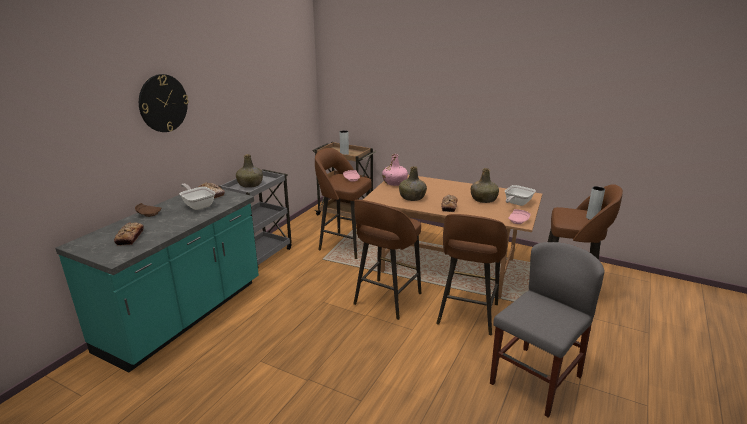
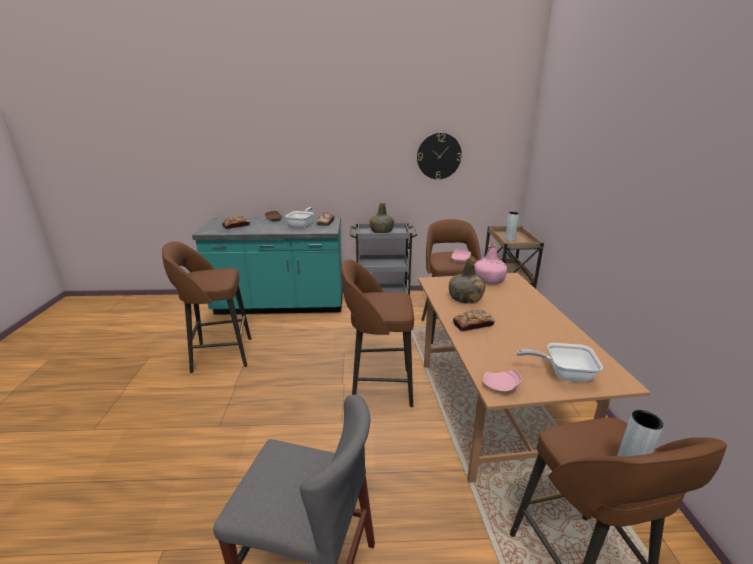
camera: 60 degrees right, 0 degrees up
wall clock [139,74,189,132] -> wall clock moved to [417,133,462,179]
brown stool [436,214,508,335] -> brown stool moved to [162,241,251,373]
green bottle [471,168,499,203] -> none

